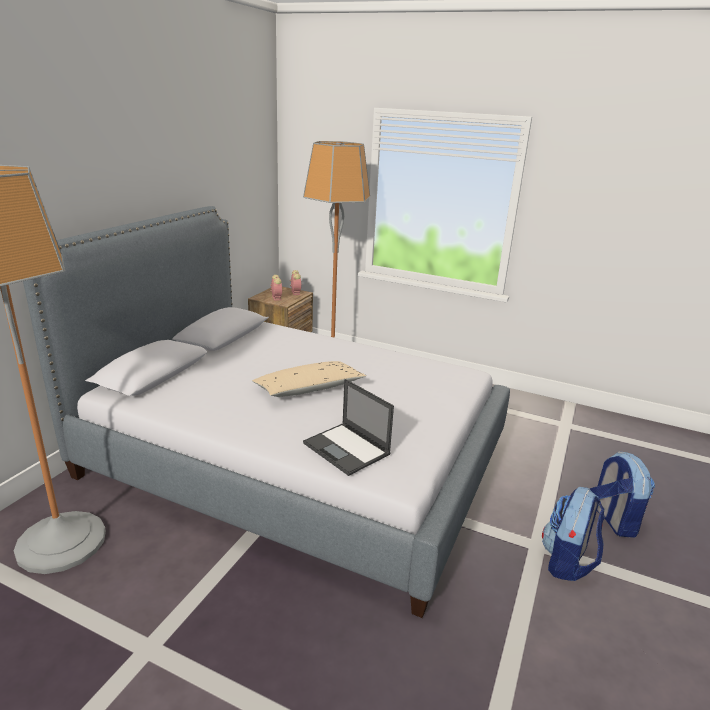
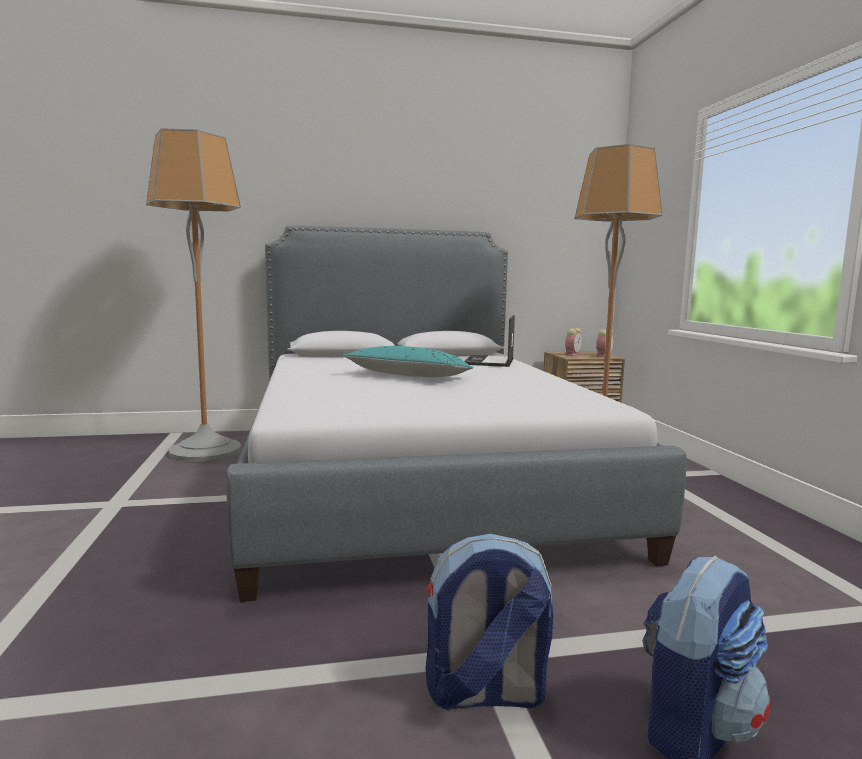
camera: 55 degrees right, 15 degrees down
beige pillow [252,361,366,397] -> turquoise pillow [343,346,473,377]
laptop [303,379,394,476] -> laptop moved to [464,315,515,367]

